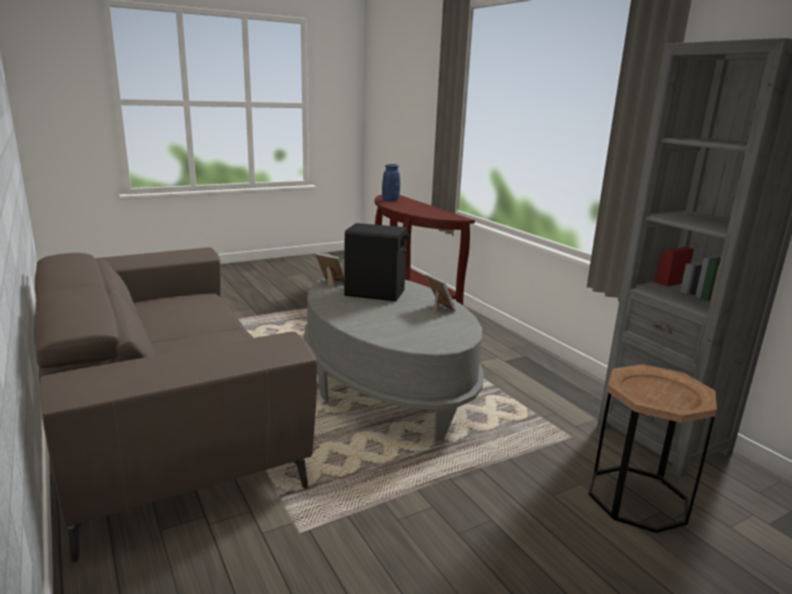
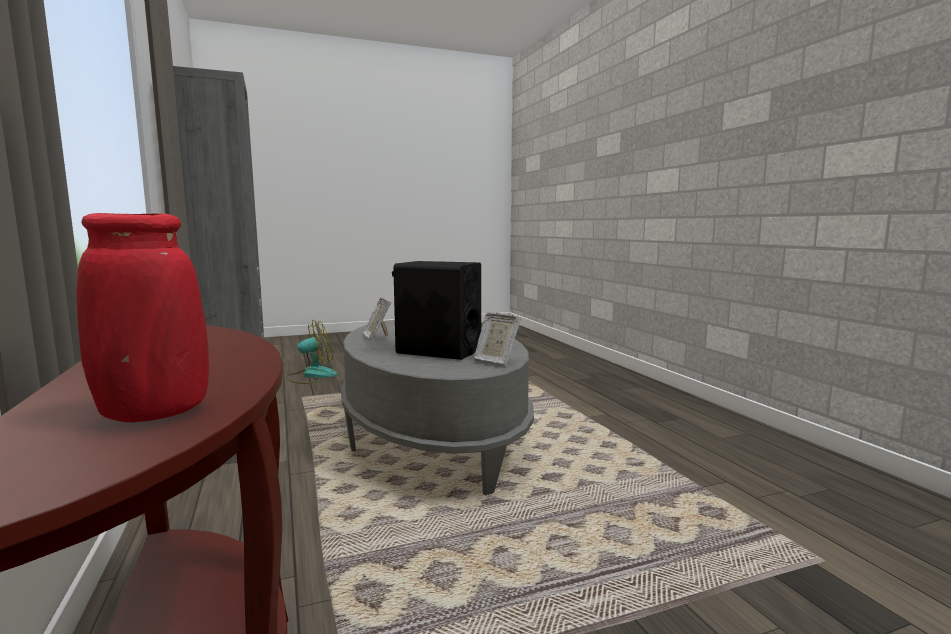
camera: 170 degrees left, 10 degrees down
brown sofa [34,247,317,562] -> none
blue vase [382,164,400,201] -> red vase [76,213,209,422]
brown side table [588,364,717,533] -> fan [285,320,337,384]

